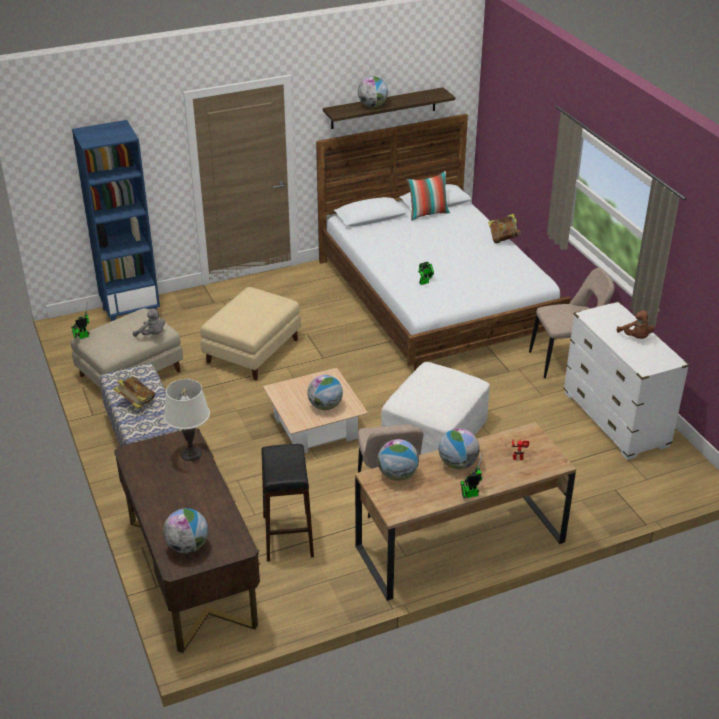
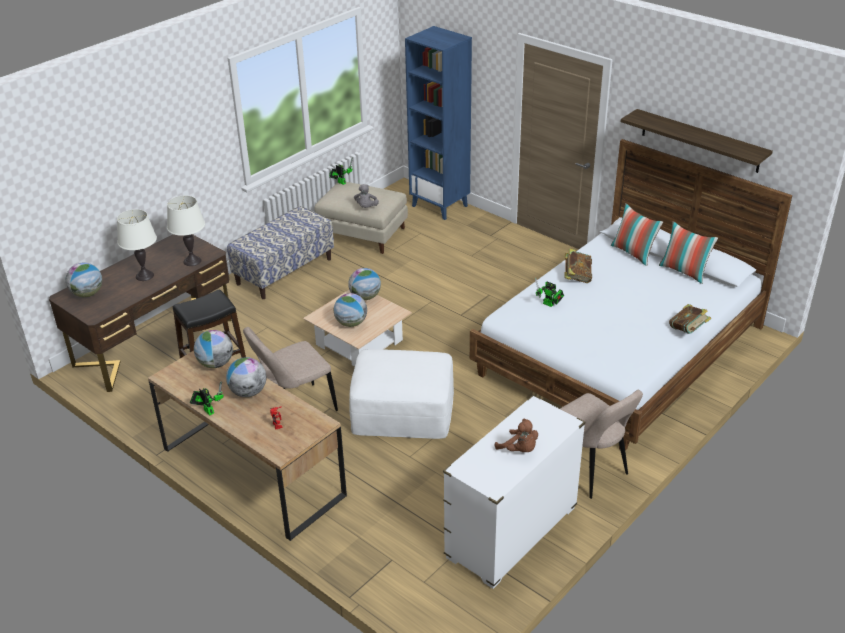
camera: 65 degrees right, 0 degrees up
book [113,376,155,409] -> book moved to [564,248,592,283]
beige ottoman [200,287,301,380] -> none
globe [358,76,388,108] -> globe moved to [348,268,381,300]
brown plush toy [617,310,654,339] -> brown plush toy turned 90 degrees counterclockwise [495,419,538,452]
none -> white table lamp [117,209,157,281]
none -> pillow [611,203,663,266]

